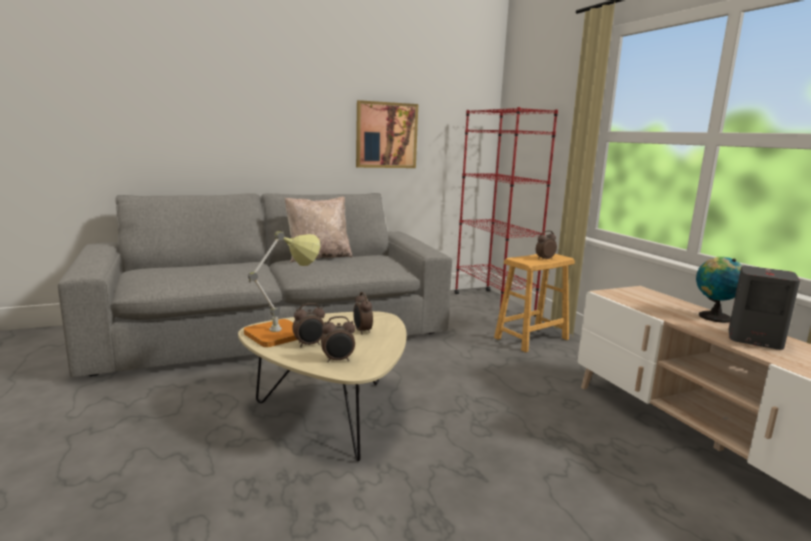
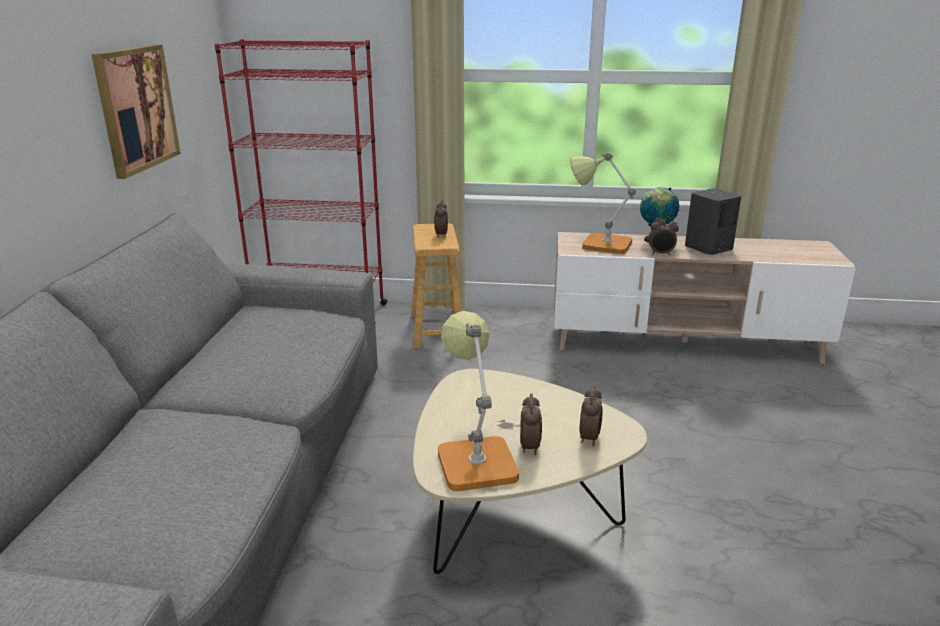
camera: 60 degrees left, 10 degrees up
beige pillow [285,197,353,263] -> none
alarm clock [353,292,373,335] -> alarm clock moved to [649,217,679,255]
none -> table lamp [570,152,636,254]

